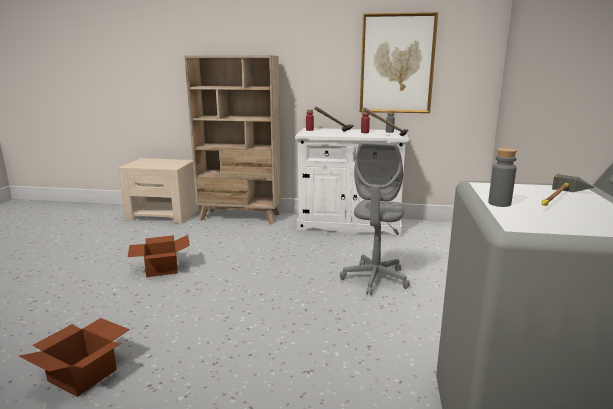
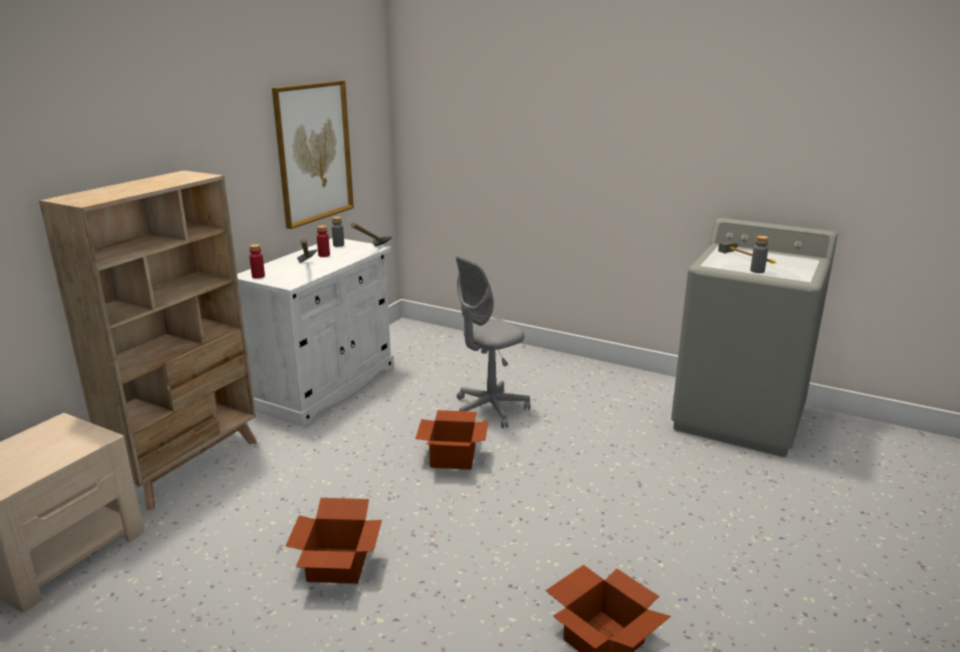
camera: 70 degrees left, 5 degrees up
grey office chair [340,142,410,295] -> grey office chair turned 105 degrees clockwise [455,256,531,428]
none -> cardboard box [415,410,488,470]

